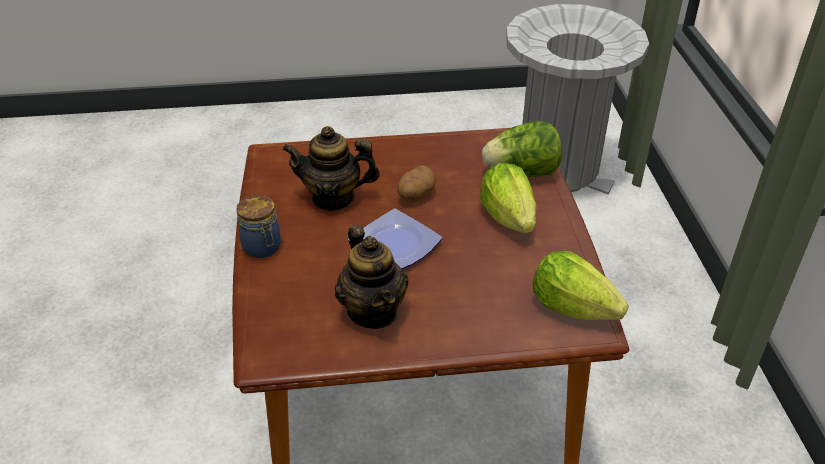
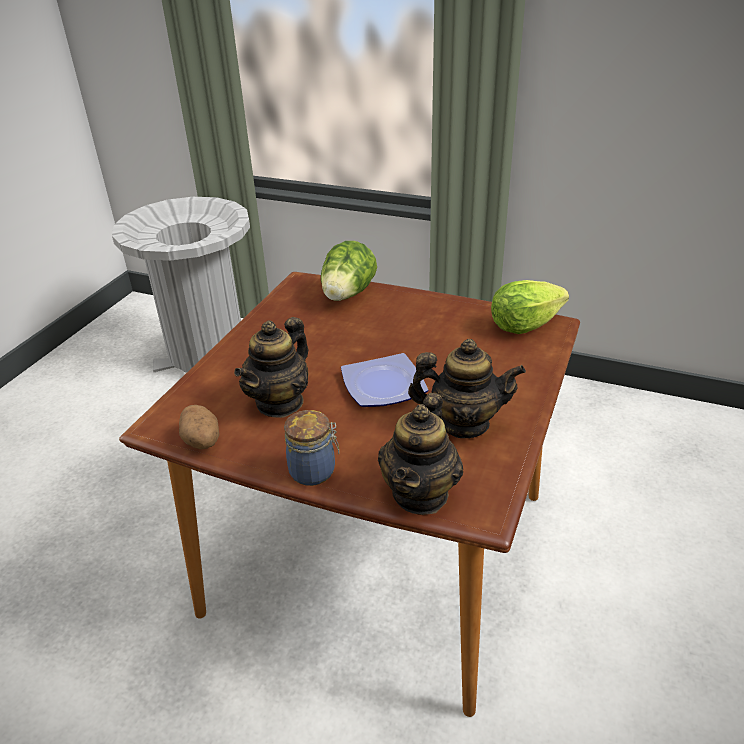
camera: 60 degrees left, 5 degrees down
potato [397,165,436,202] -> potato moved to [179,405,219,450]
lettuce [480,163,536,233] -> none
none -> teapot [378,393,463,515]

